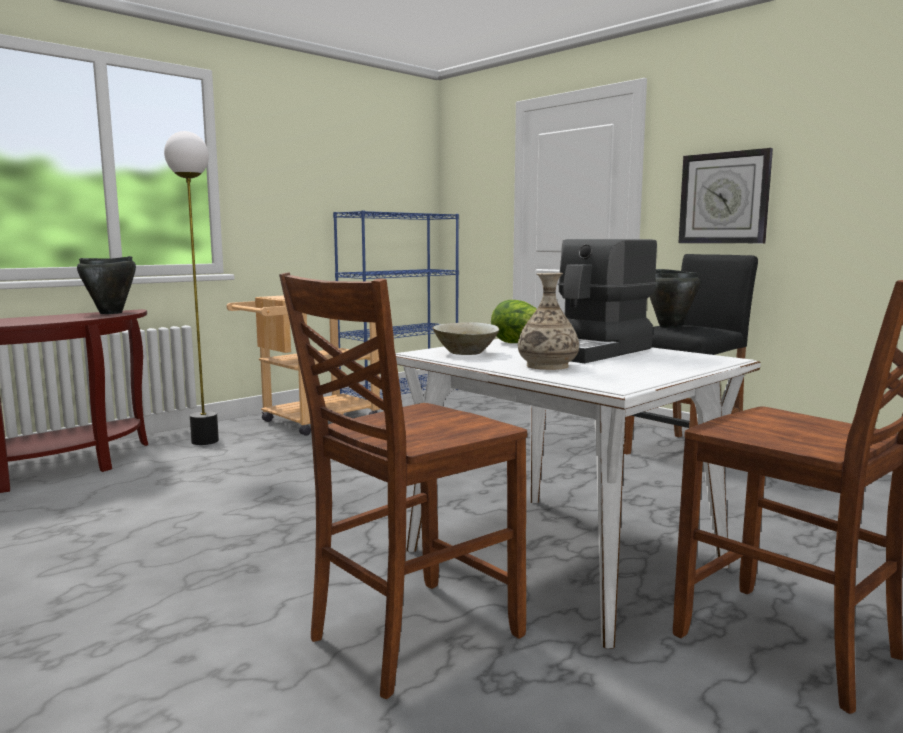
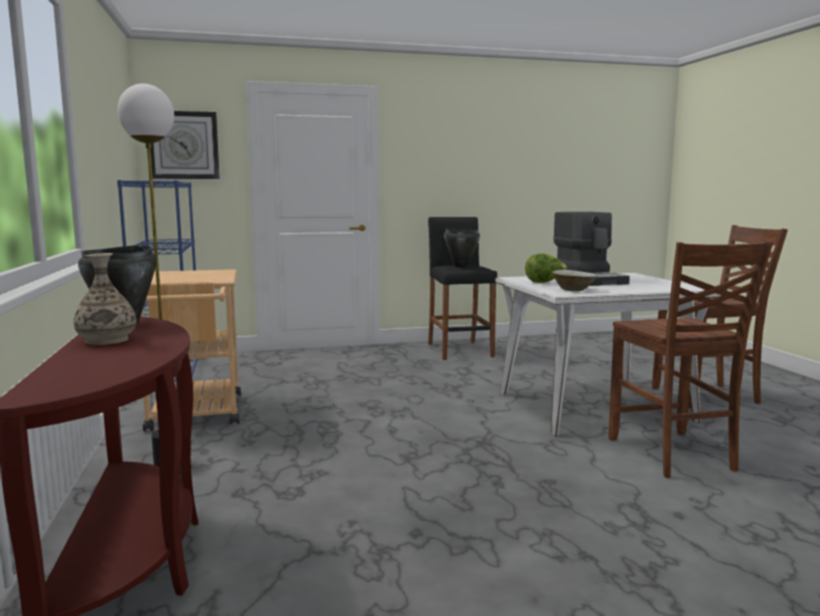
camera: 60 degrees left, 0 degrees up
vase [518,273,579,370] -> vase moved to [73,253,137,345]
wall clock [678,148,773,243] -> wall clock moved to [150,111,220,179]

